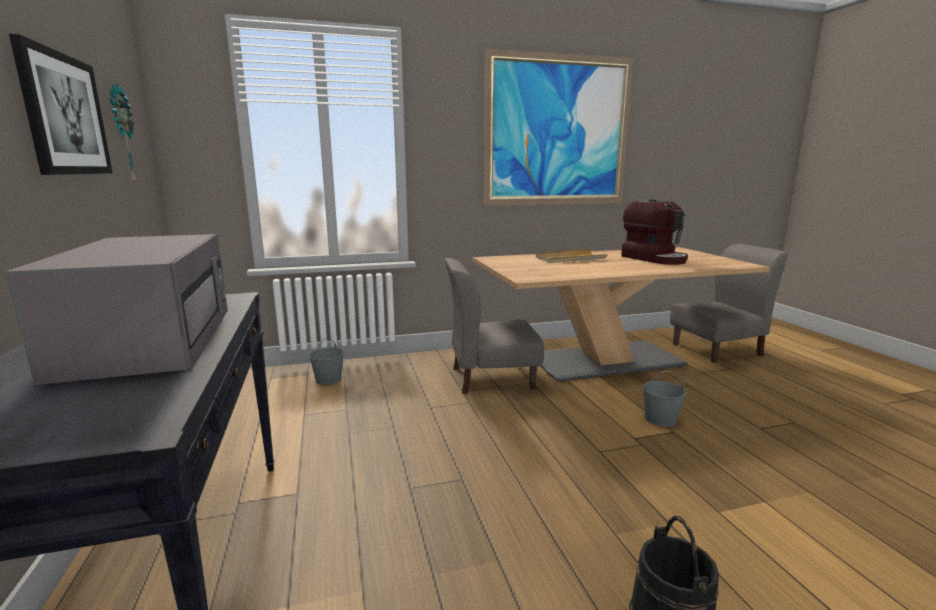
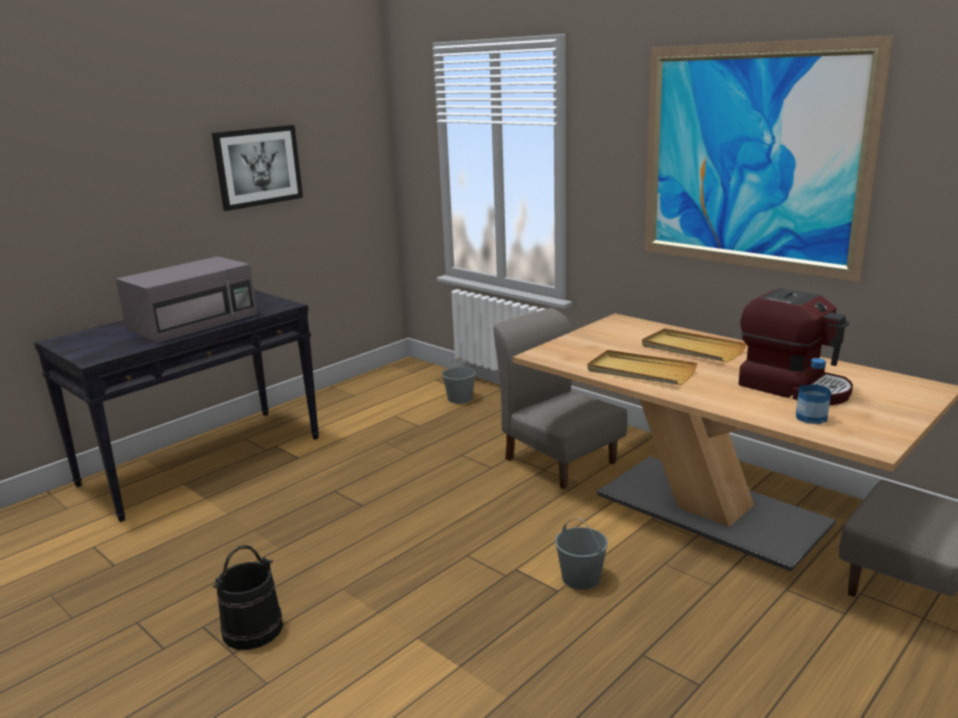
camera: 60 degrees right, 5 degrees up
wall clock [110,83,137,184] -> none
coffee machine [621,199,688,265] -> coffee machine turned 75 degrees counterclockwise [739,288,853,405]
none -> beige tray [587,350,697,385]
none -> bottle [796,358,831,424]

